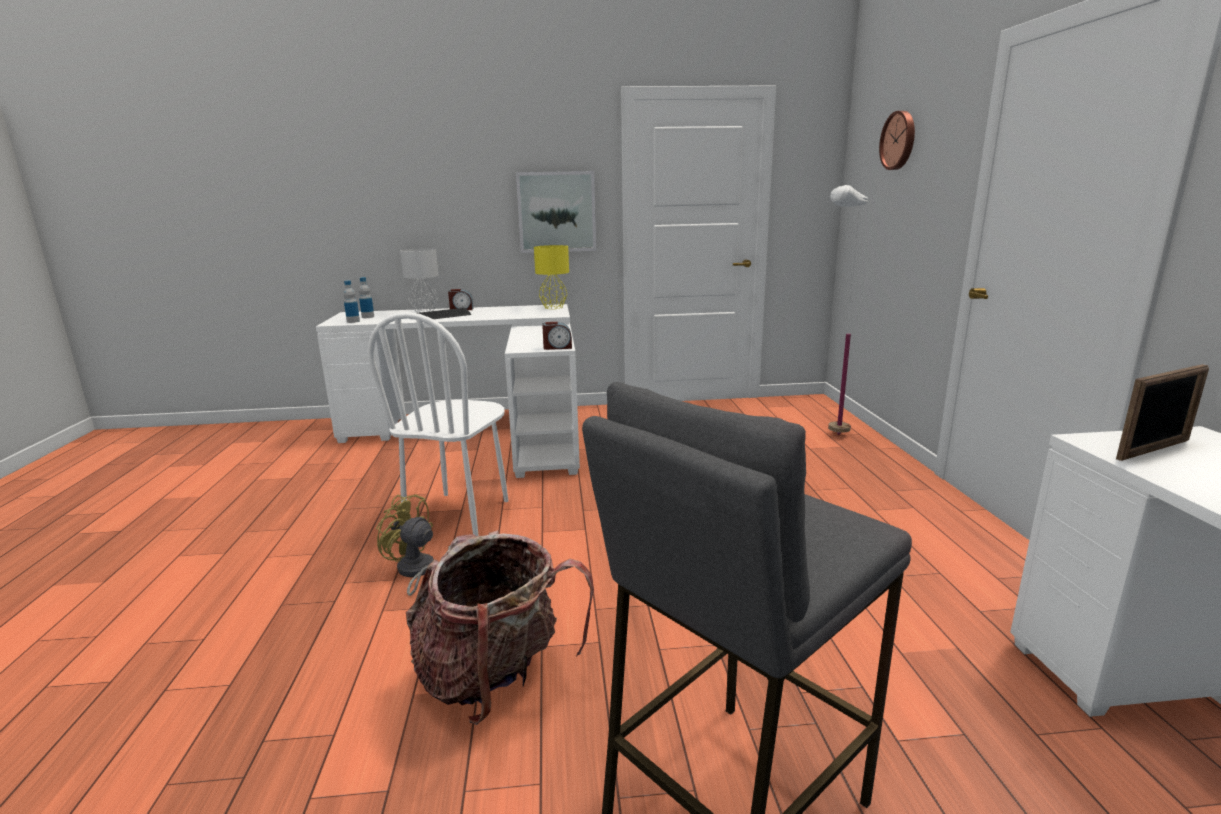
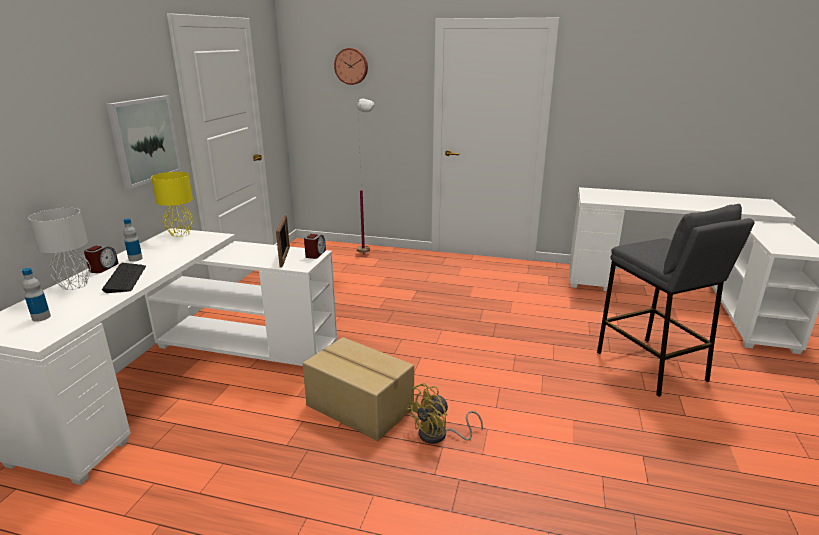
camera: 70 degrees left, 5 degrees up
bottle [343,280,360,323] -> bottle moved to [123,218,143,262]
white chair [368,312,508,536] -> cardboard box [303,337,414,441]
backpack [406,530,594,725] -> none
picture frame [1116,364,1209,461] -> picture frame moved to [276,215,290,267]

